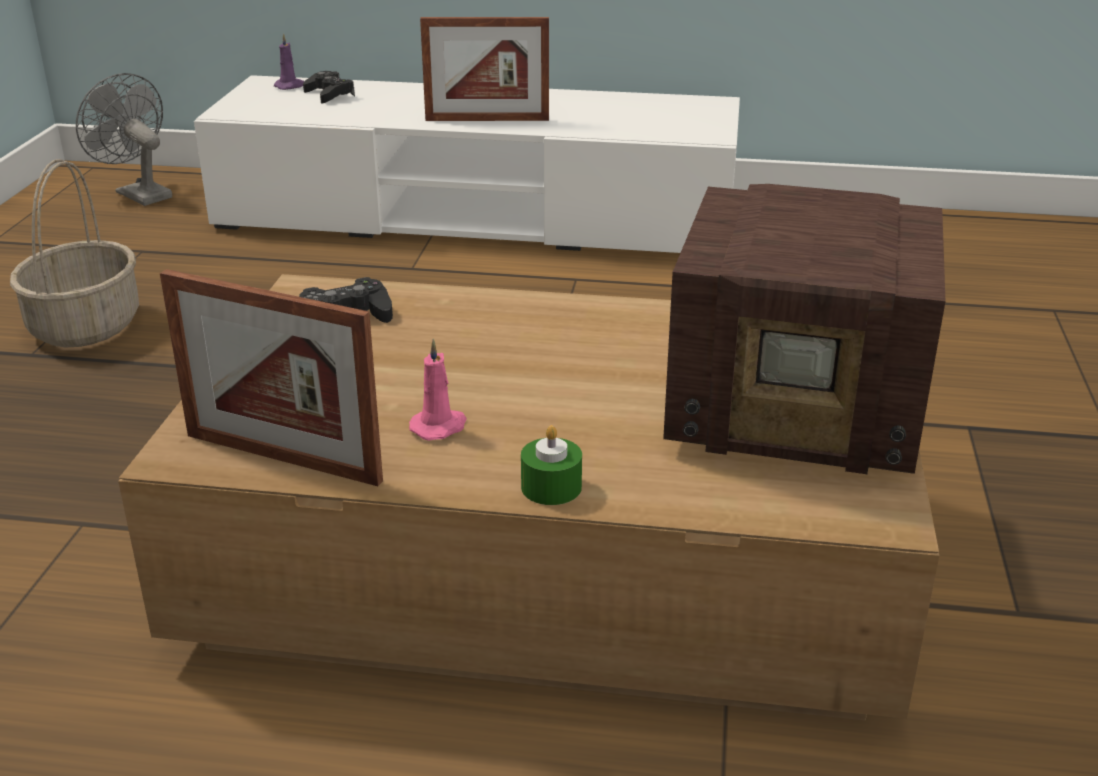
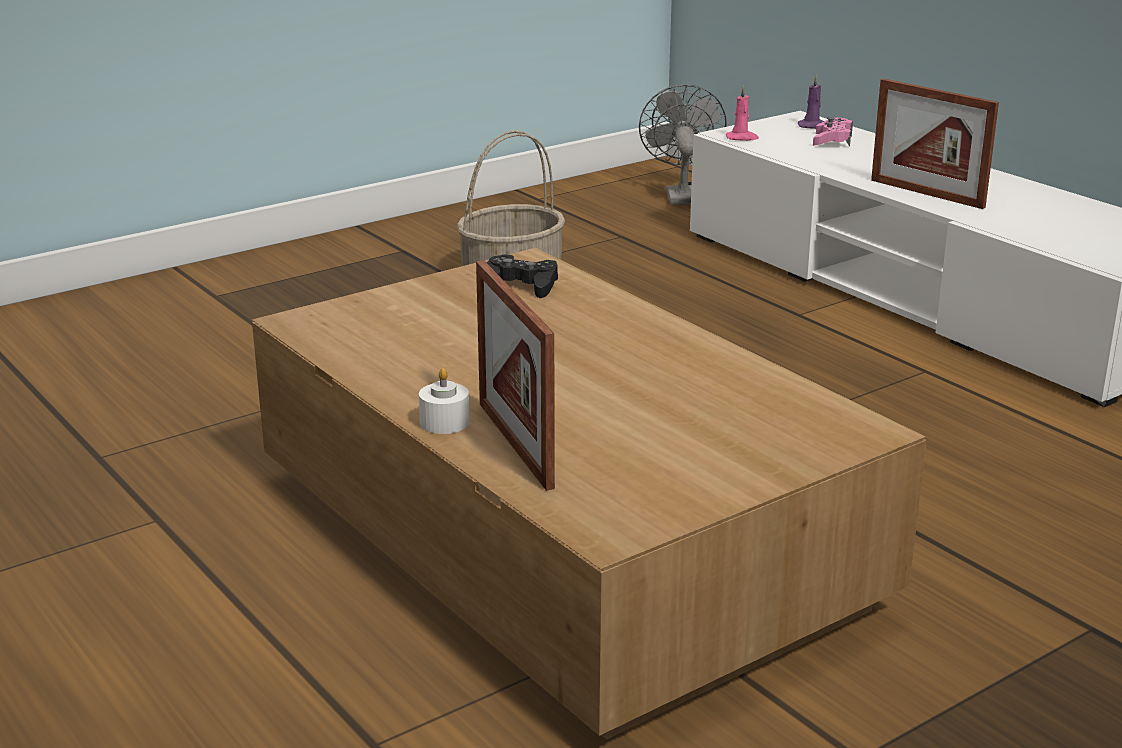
camera: 45 degrees right, 5 degrees down
picture frame [160,269,383,486] -> picture frame moved to [476,260,555,491]
black game controller [303,71,355,104] -> pink game controller [813,117,853,146]
pink candle [409,338,467,441] -> pink candle moved to [726,86,759,141]
green candle [521,425,582,505] -> white candle [419,368,470,434]
radio [663,184,945,474] -> none

